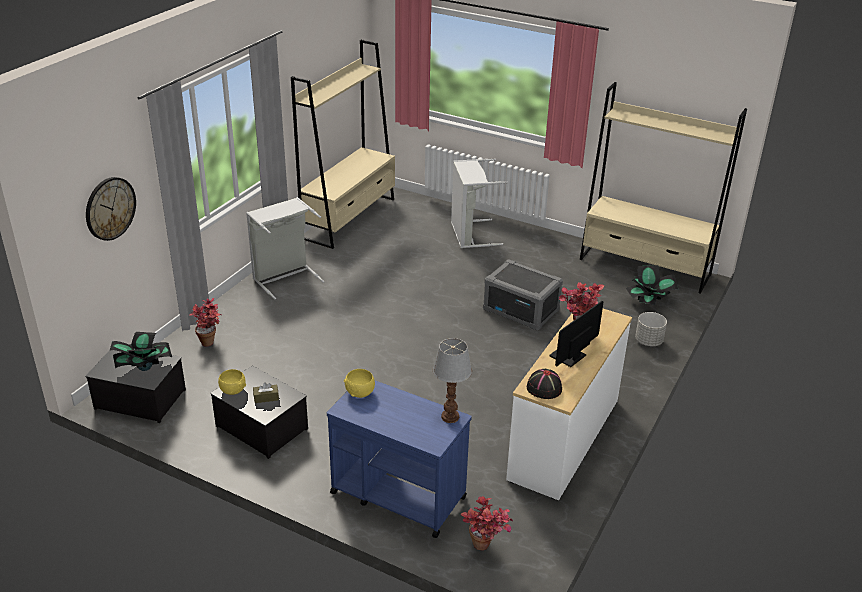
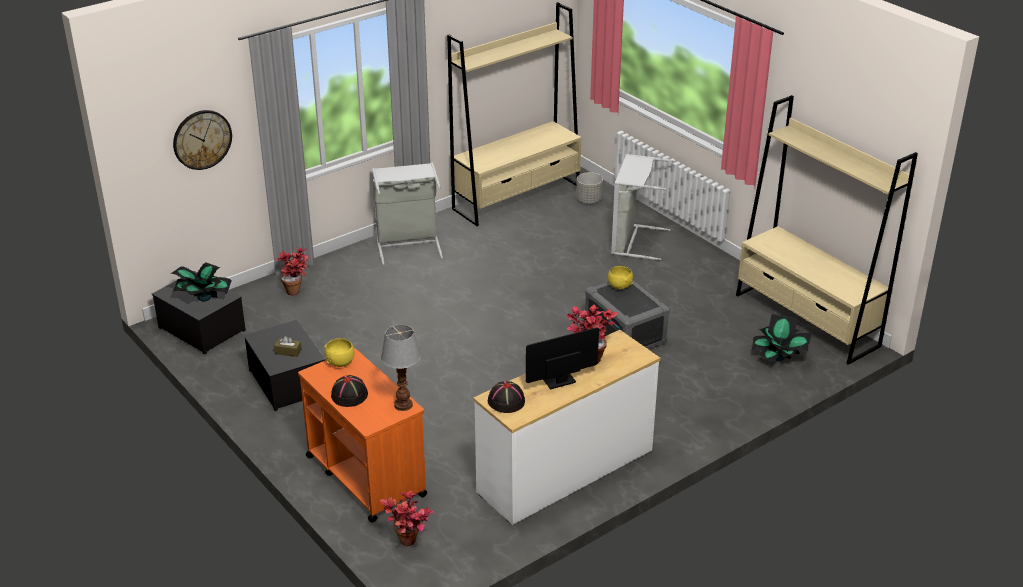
camera: 25 degrees right, 0 degrees up
yellow bowl [218,369,246,395] -> yellow bowl moved to [608,266,633,289]
blue cart [327,380,472,538] -> orange cart [298,348,427,522]
grey planter [635,312,667,346] -> grey planter moved to [576,172,603,203]
none -> black hat [331,375,368,407]

